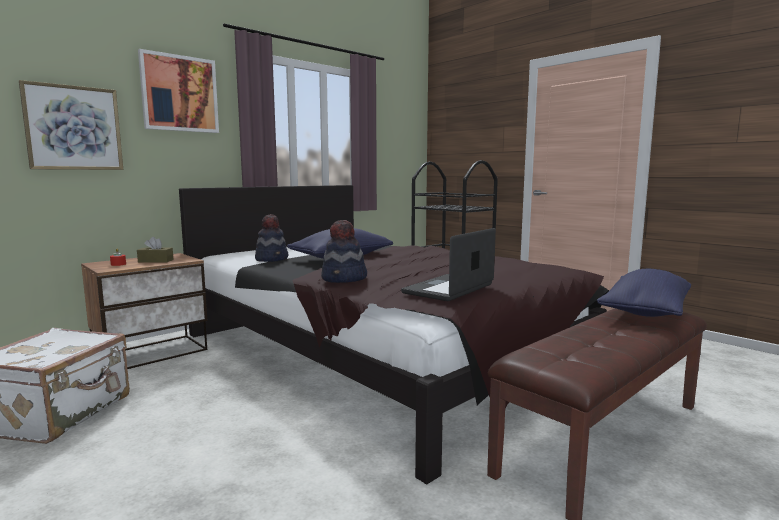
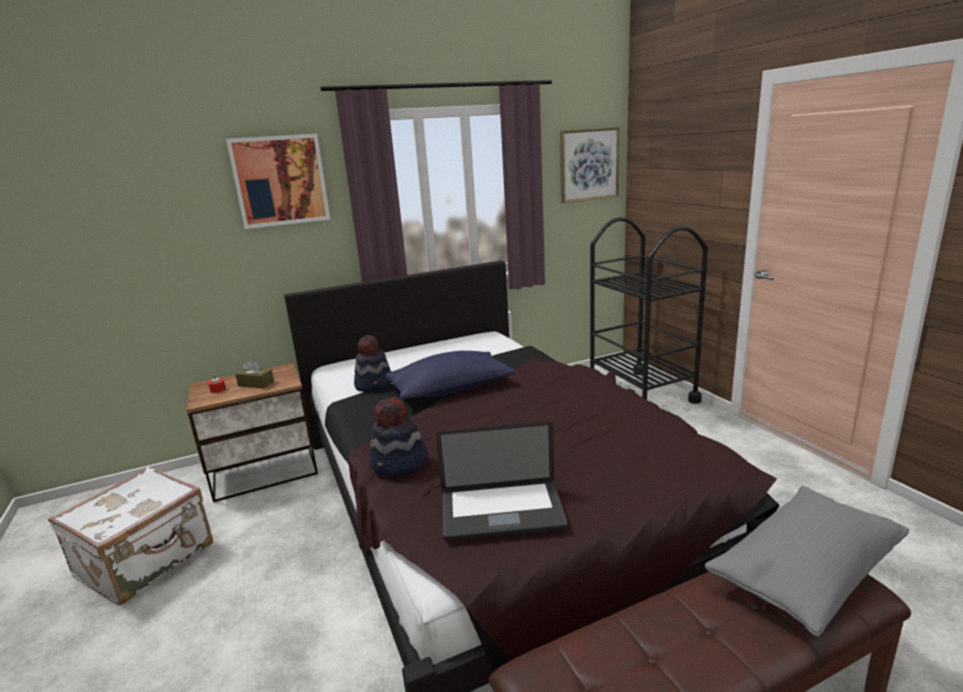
camera: 20 degrees right, 10 degrees up
picture [19,80,123,170] -> picture moved to [560,127,620,203]
laptop [401,228,496,301] -> laptop turned 150 degrees counterclockwise [436,422,568,541]
blue pillow [597,269,691,317] -> grey pillow [705,486,909,637]

